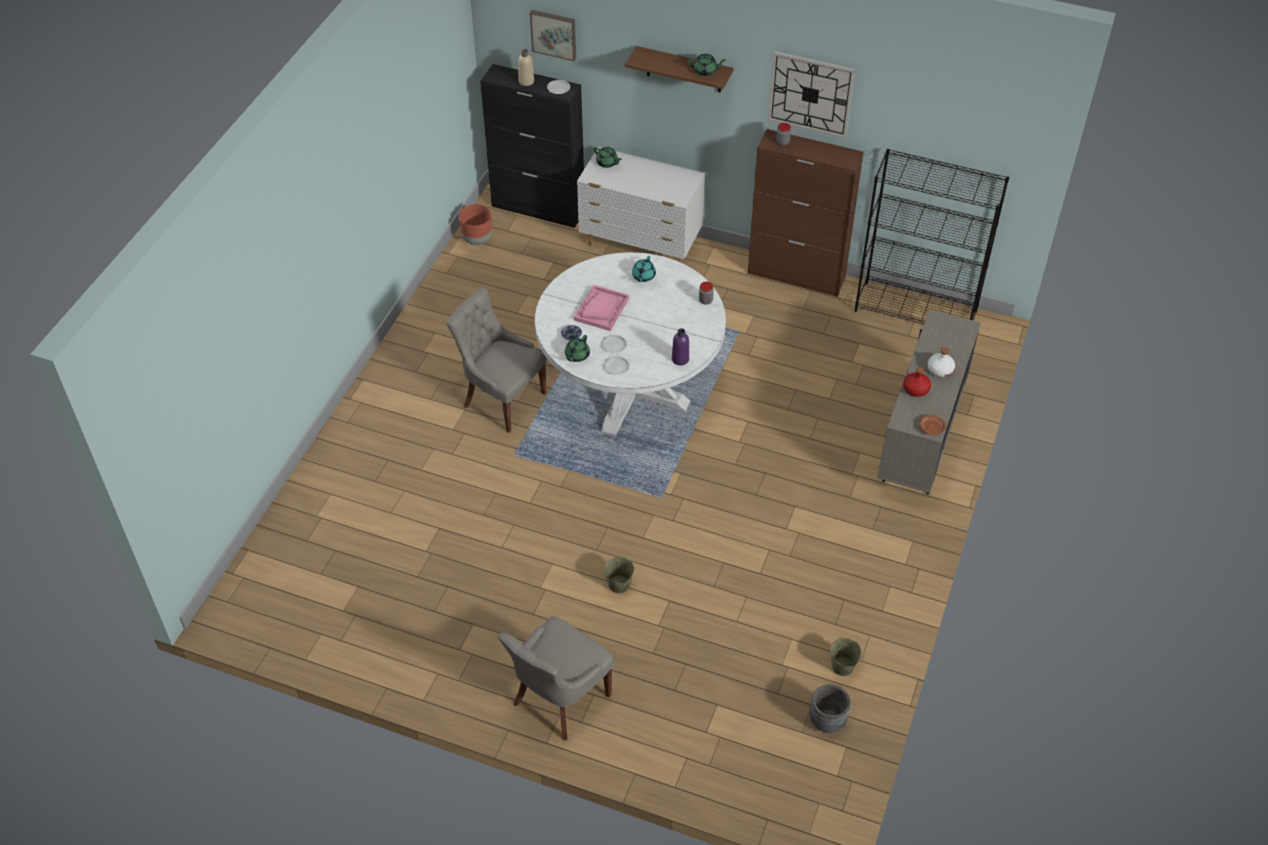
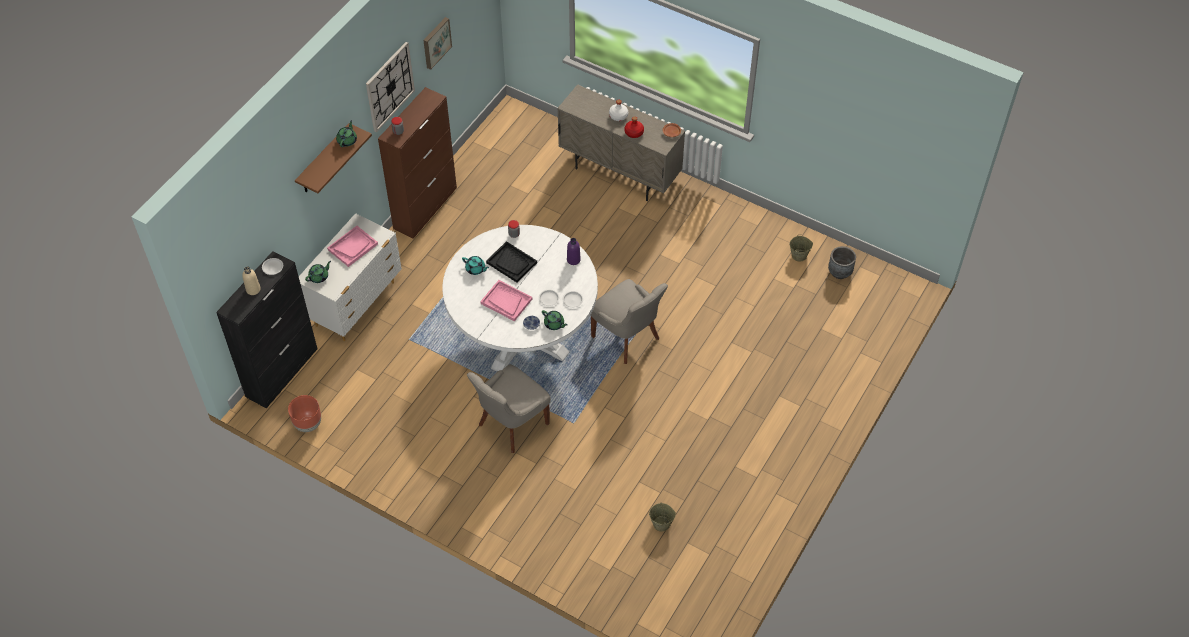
camera: 80 degrees left, 5 degrees up
grey chair [498,617,614,741] -> grey chair moved to [590,279,668,364]
picture [530,10,576,61] -> picture moved to [423,17,452,70]
beige bucket [604,556,634,594] -> beige bucket moved to [649,503,676,531]
black bookcase [855,149,1009,324] -> none
none -> pink tray [327,226,378,267]
none -> black tray [486,241,537,282]

